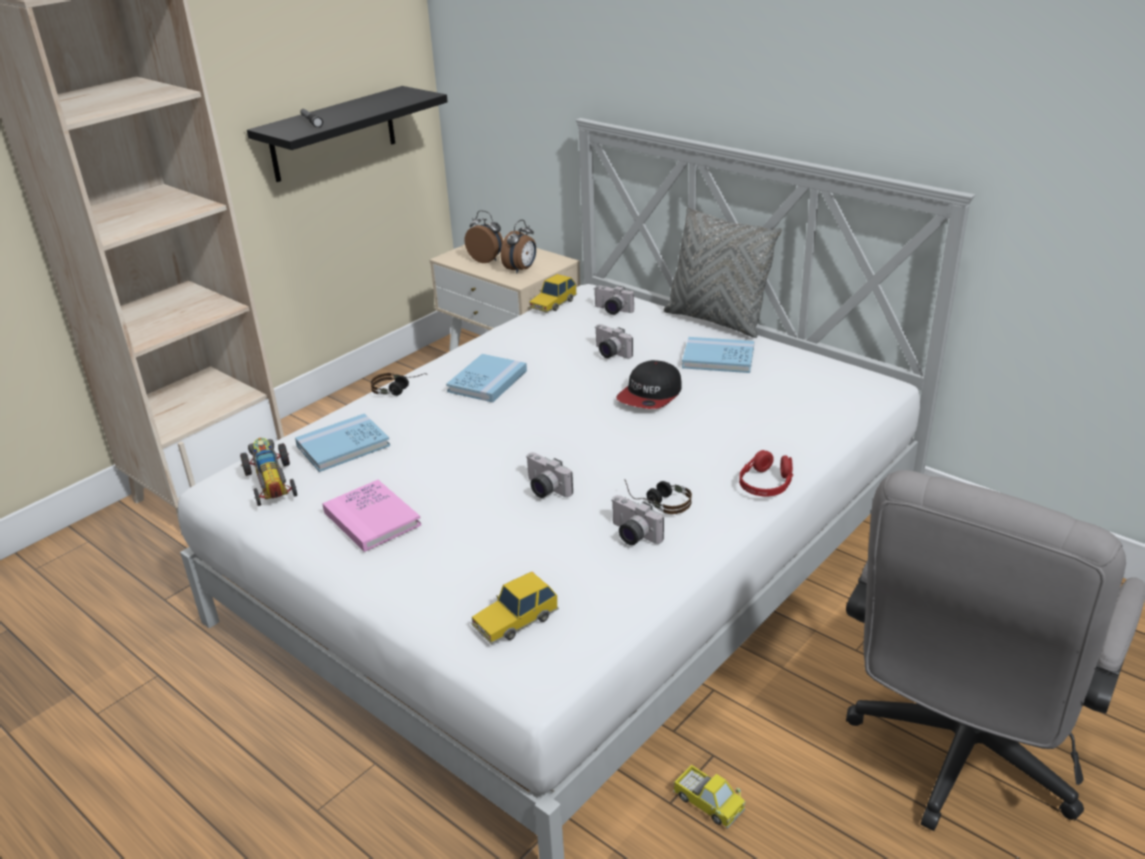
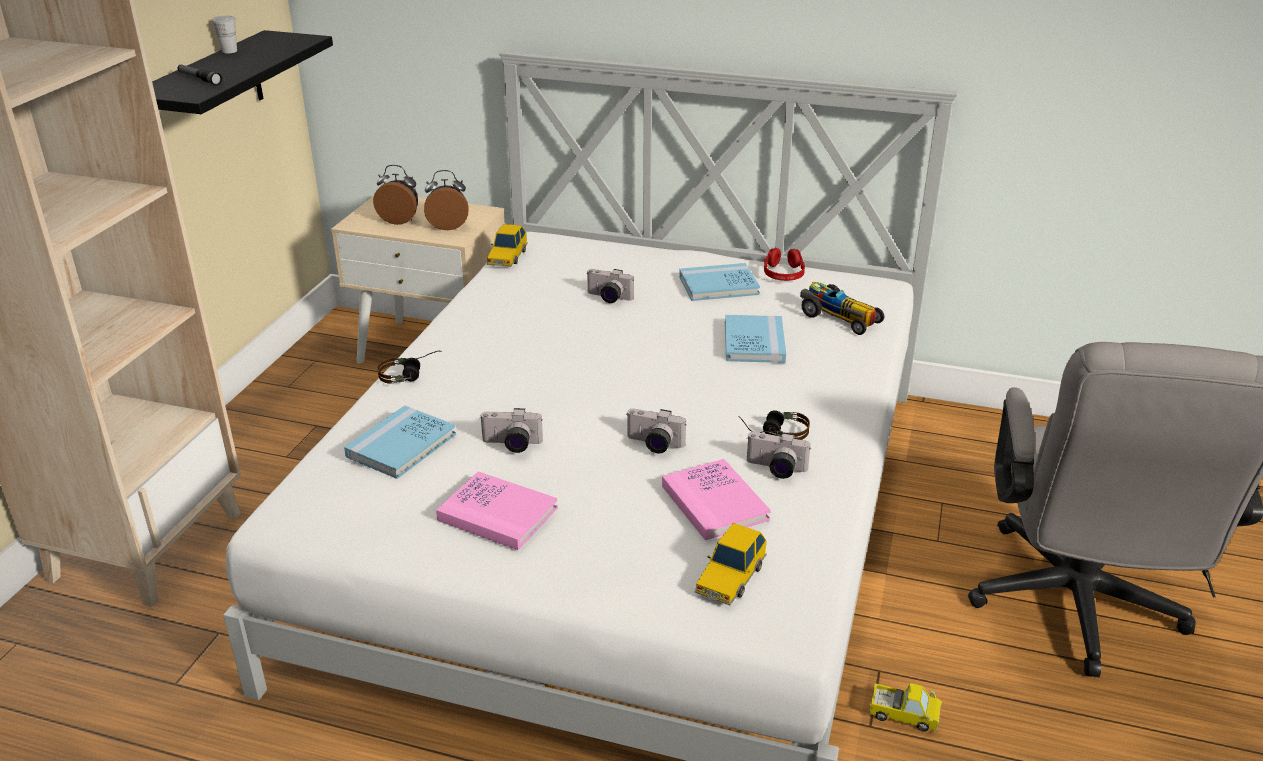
camera: 25 degrees left, 0 degrees up
toy car [240,438,297,506] -> toy car moved to [800,282,884,335]
blue book [446,354,527,403] -> blue book moved to [725,315,786,363]
alarm clock [501,220,536,274] -> alarm clock turned 105 degrees counterclockwise [424,170,469,230]
camera [594,285,634,315] -> camera moved to [479,408,543,453]
cap [616,360,682,409] -> none
grey pillow [664,206,782,338] -> none
red headphones [739,450,793,496] -> red headphones moved to [764,248,805,281]
none -> white cup [211,15,237,54]
none -> pink book [662,459,771,540]

